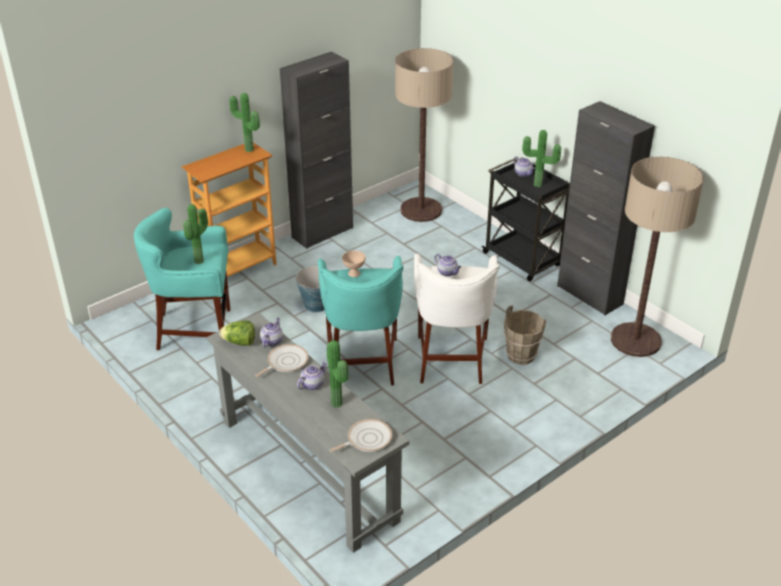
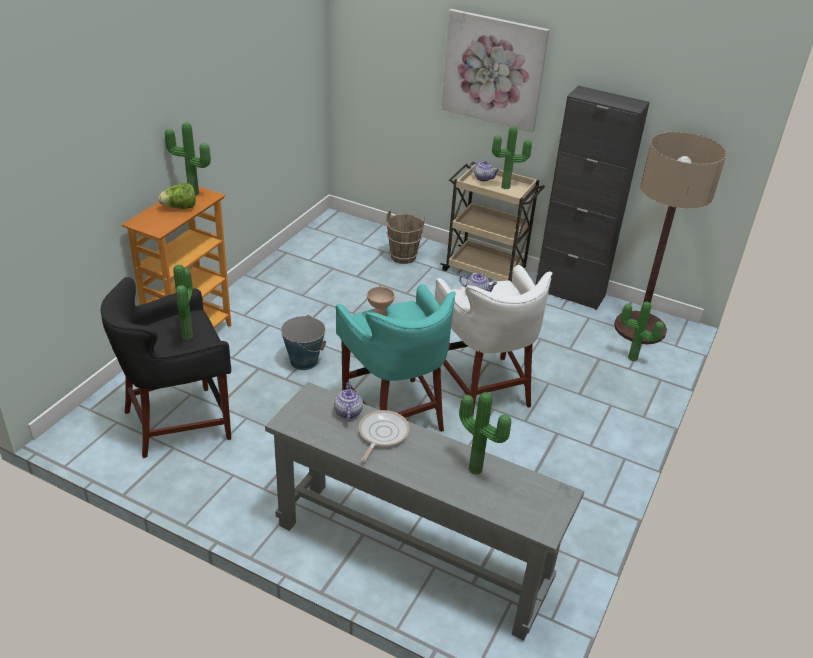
camera: 25 degrees left, 0 degrees up
turquoise stool [134,208,230,350] -> black stool [101,277,231,458]
lettuce [219,320,255,346] -> lettuce moved to [158,183,196,209]
black cabinet [280,51,353,249] -> none
teapot [297,362,327,390] -> none
frying pan [330,419,392,452] -> none
floor lamp [395,48,454,222] -> none
black cart [481,157,570,281] -> beige cart [441,162,545,282]
brown bucket [504,306,546,365] -> brown bucket moved to [386,211,425,264]
none -> picture [441,9,549,133]
none -> potted plant [621,302,664,361]

